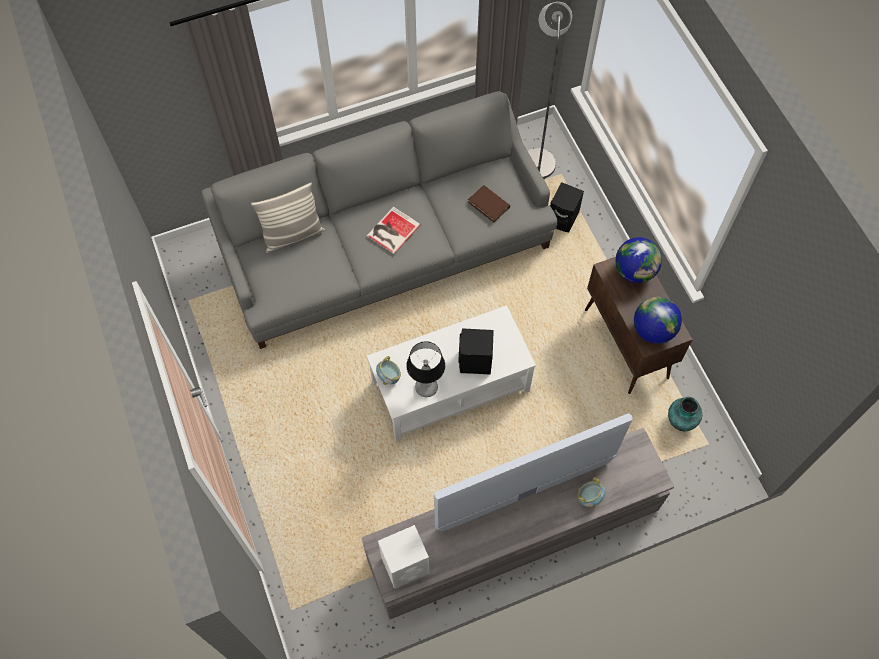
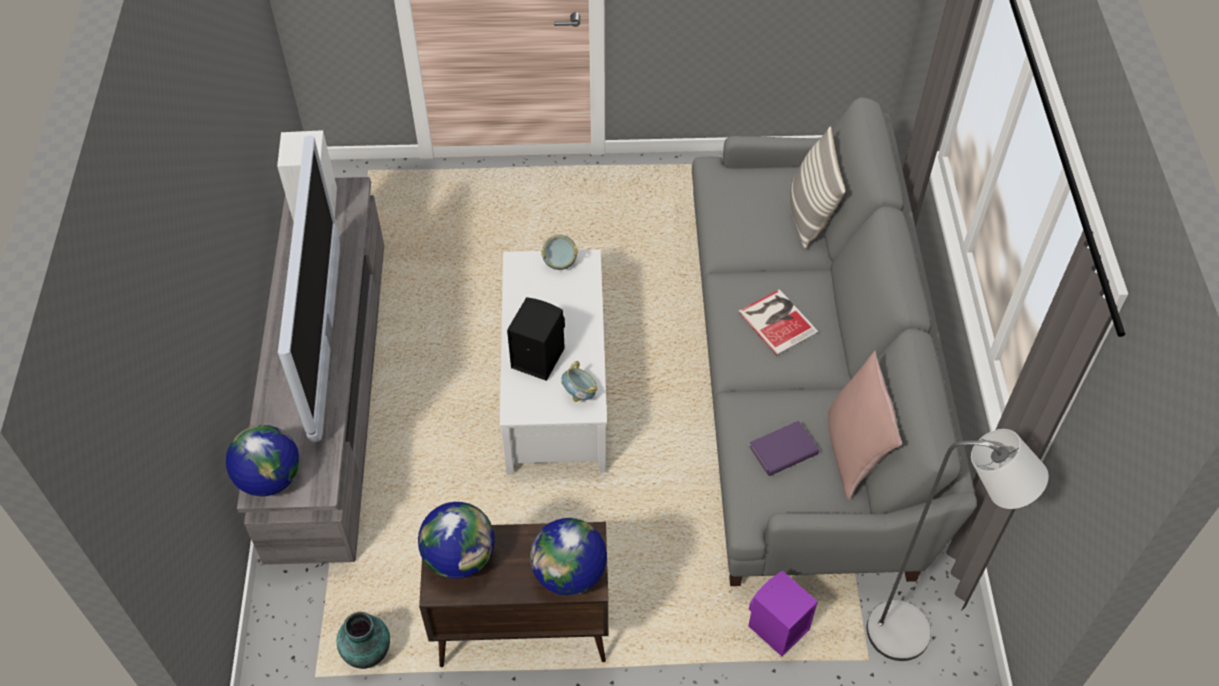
camera: 110 degrees right, 10 degrees down
table lamp [406,341,445,397] -> none
brown book [468,185,510,222] -> purple book [749,421,819,476]
black speaker [550,182,584,232] -> purple speaker [748,571,818,657]
bowl [578,477,605,508] -> bowl moved to [561,361,597,402]
none -> globe [226,425,300,496]
none -> pink pillow [828,350,902,500]

